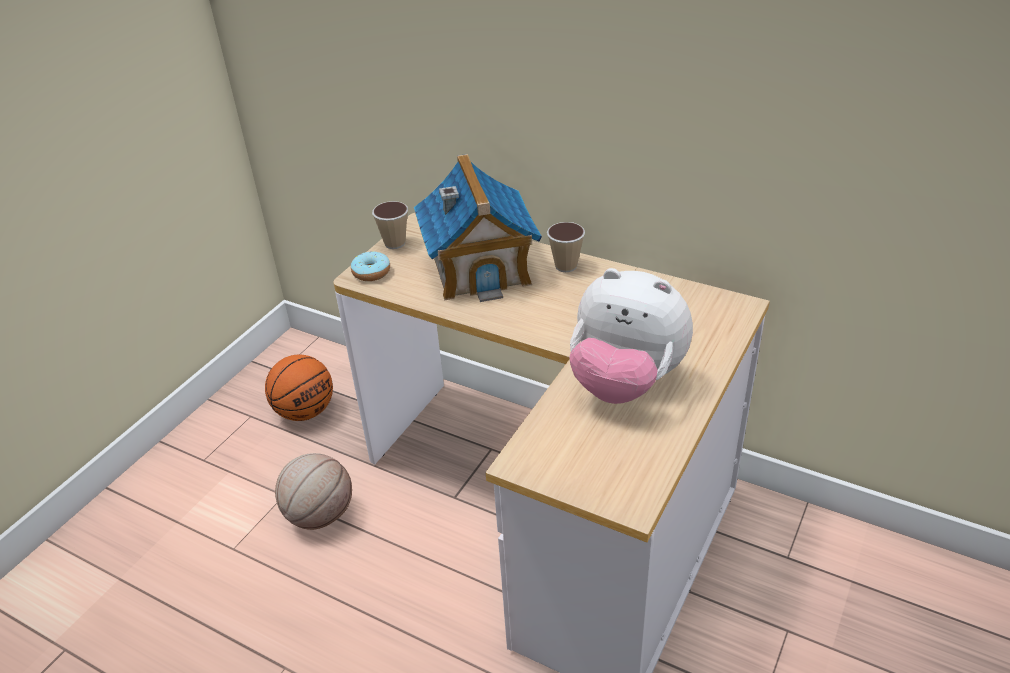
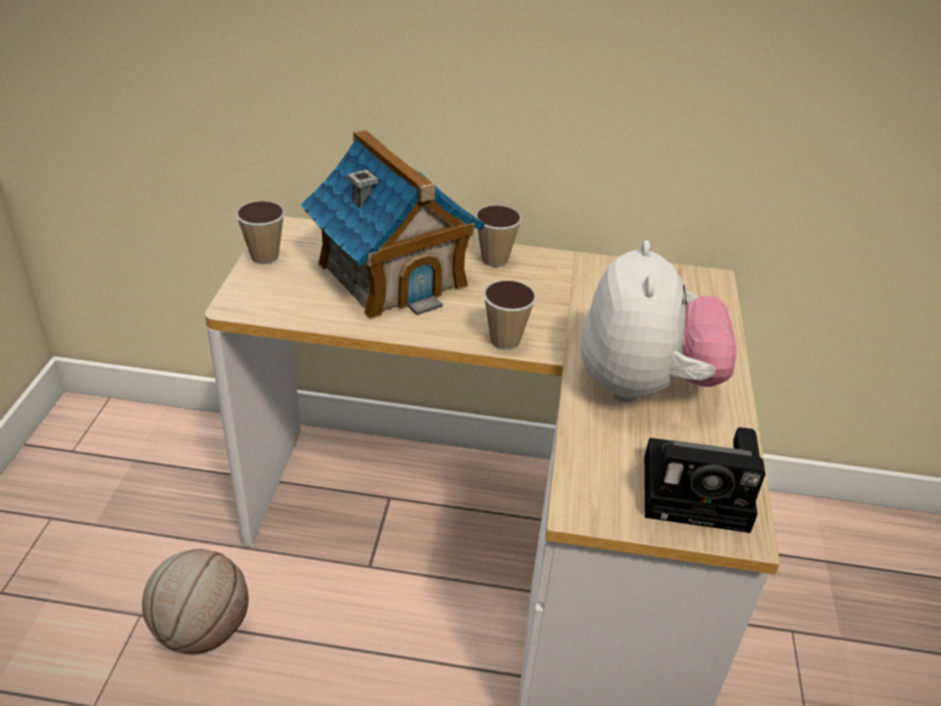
camera: 25 degrees left, 0 degrees up
basketball [265,355,333,421] -> none
donut [351,251,390,281] -> none
plush toy [569,268,693,404] -> plush toy turned 90 degrees counterclockwise [581,240,737,403]
none -> cup [483,280,536,350]
none -> camera [644,427,765,533]

